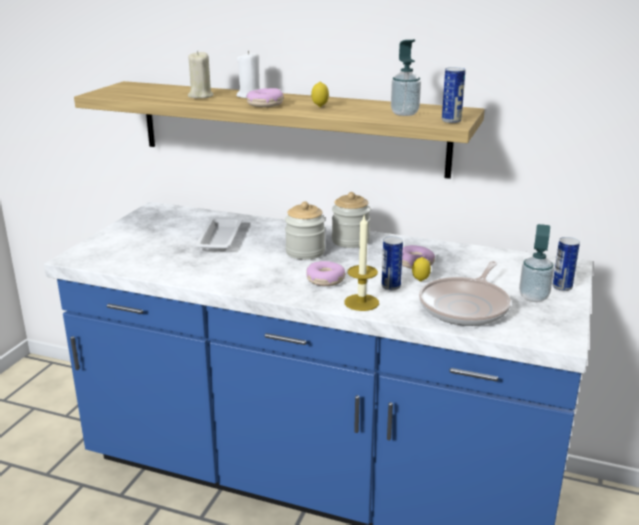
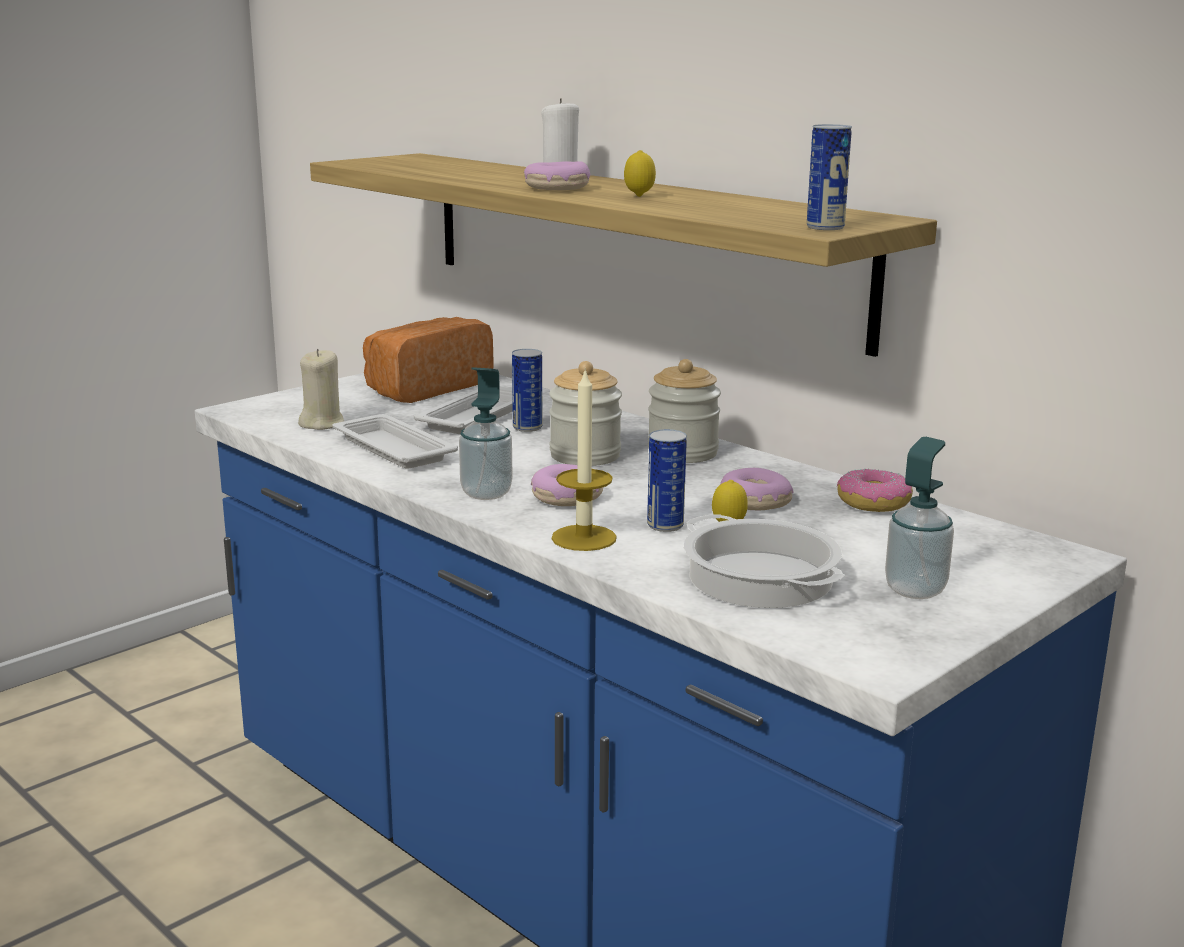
camera: 25 degrees right, 5 degrees down
beige candle [188,51,214,99] -> beige candle moved to [298,349,344,430]
soap dispenser [391,40,421,116] -> soap dispenser moved to [459,367,513,500]
frying pan [419,261,511,326] -> cooking pot [683,514,845,608]
can [553,237,580,291] -> can moved to [512,349,543,432]
none -> white tray [332,414,458,469]
none -> bread [363,317,494,403]
none -> donut [837,468,913,512]

